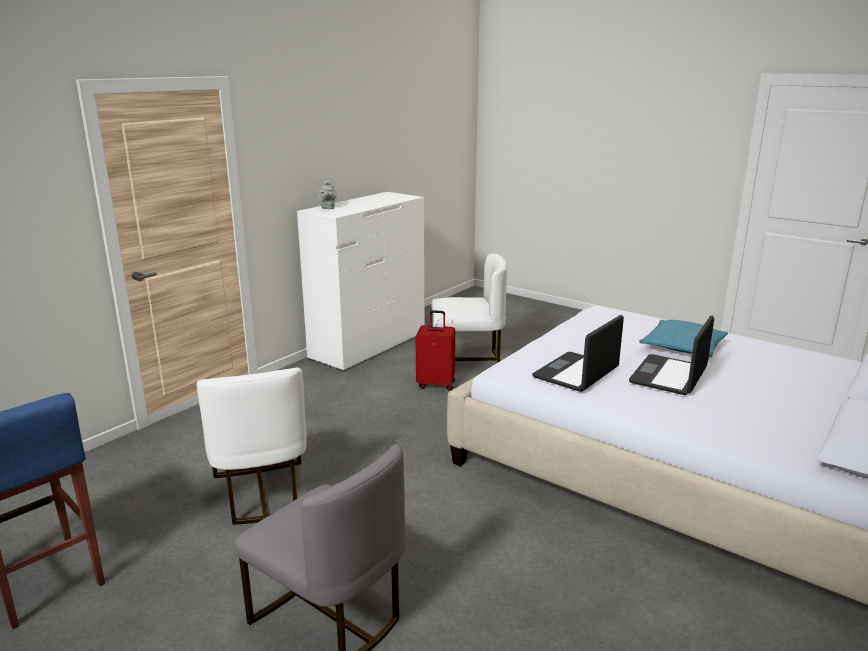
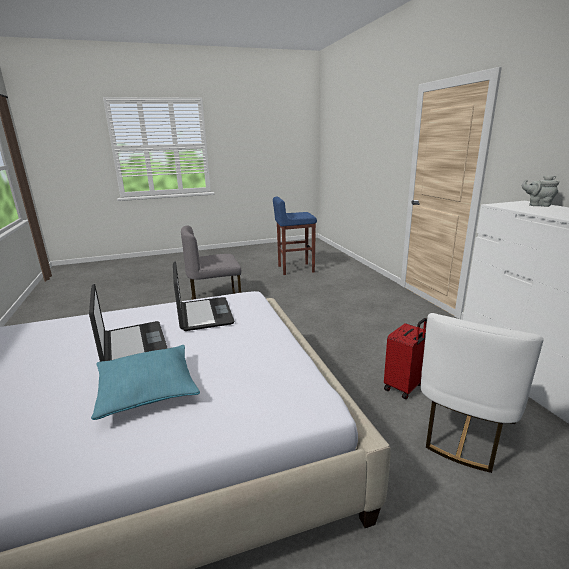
camera: 125 degrees right, 0 degrees up
white chair [196,367,307,525] -> none

